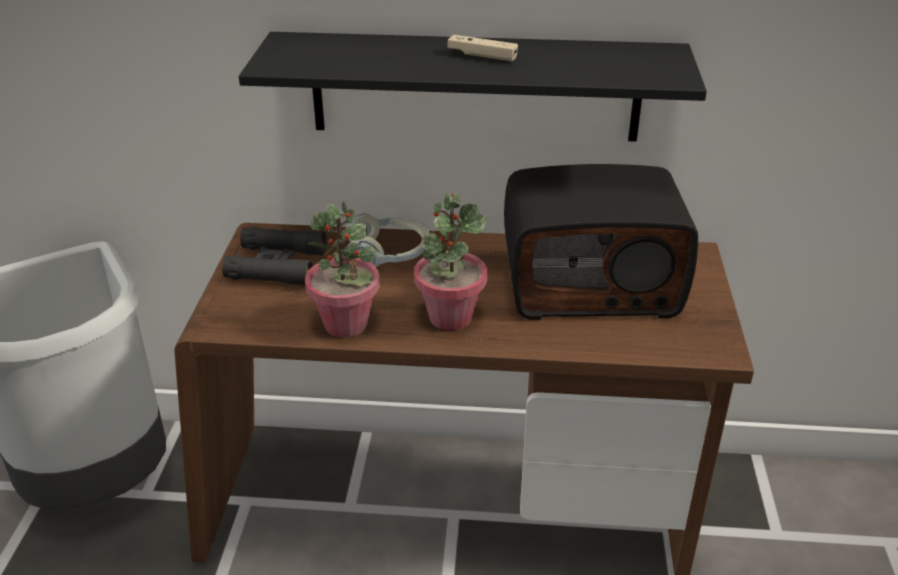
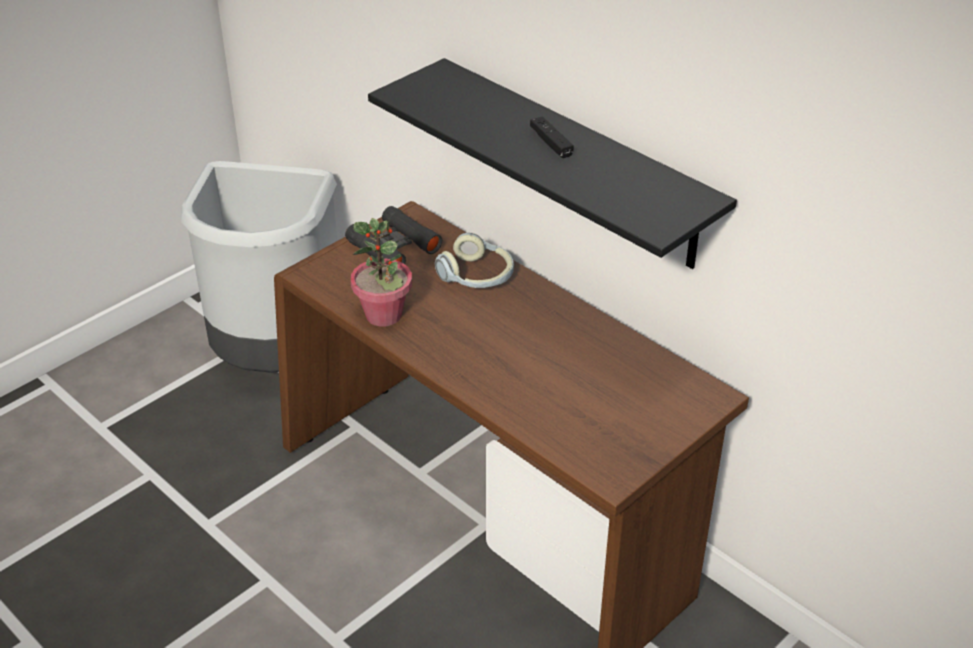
camera: 40 degrees right, 5 degrees up
potted plant [414,193,487,330] -> none
beige game controller [447,35,518,61] -> black game controller [530,116,574,158]
radio [504,164,698,320] -> none

